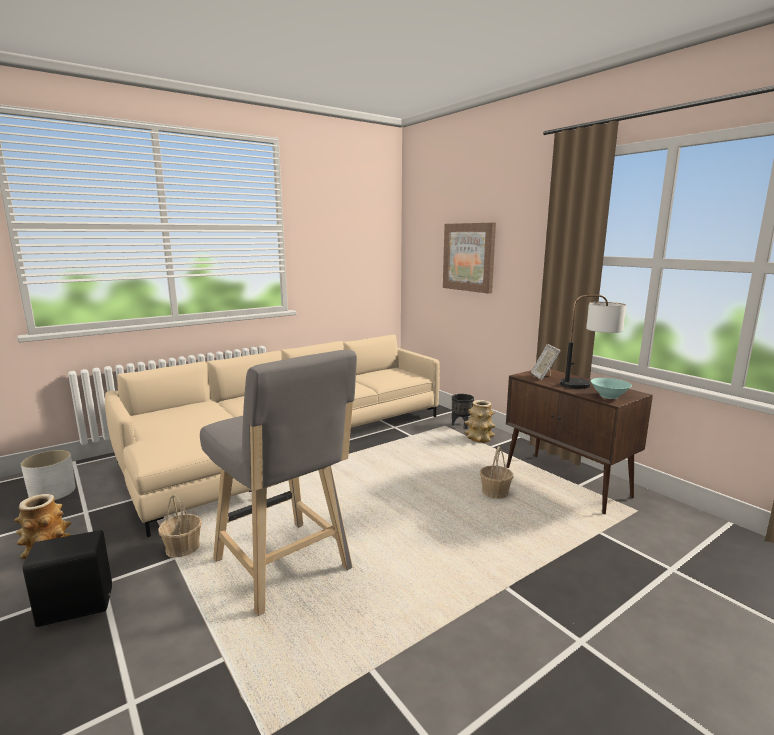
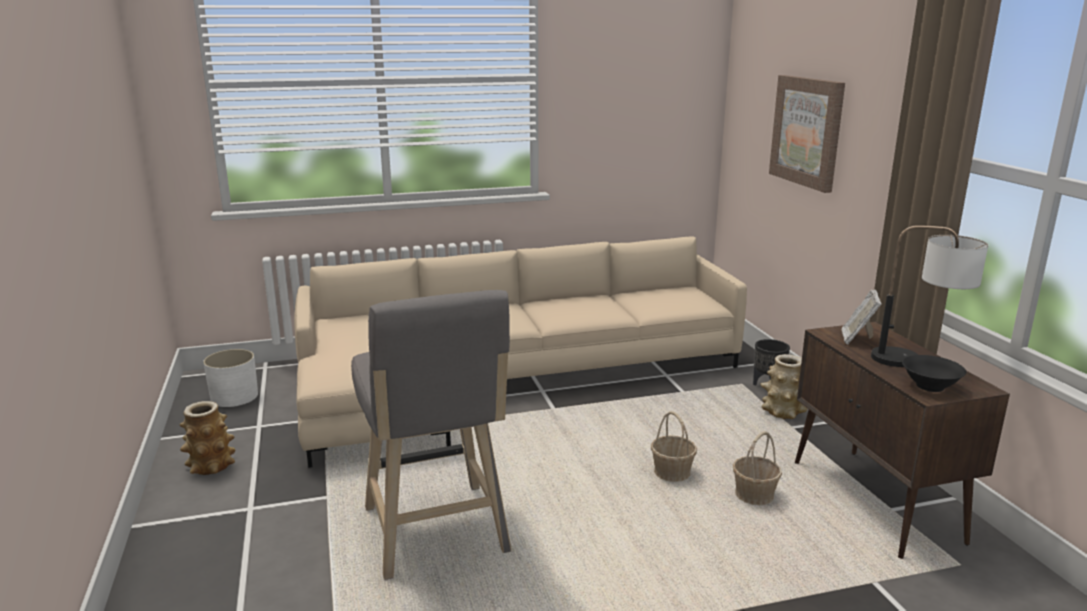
camera: 20 degrees right, 5 degrees up
black speaker [23,530,112,627] -> none
basket [158,494,202,558] -> basket moved to [651,411,697,482]
turquoise bowl [591,378,632,399] -> black bowl [902,355,966,392]

